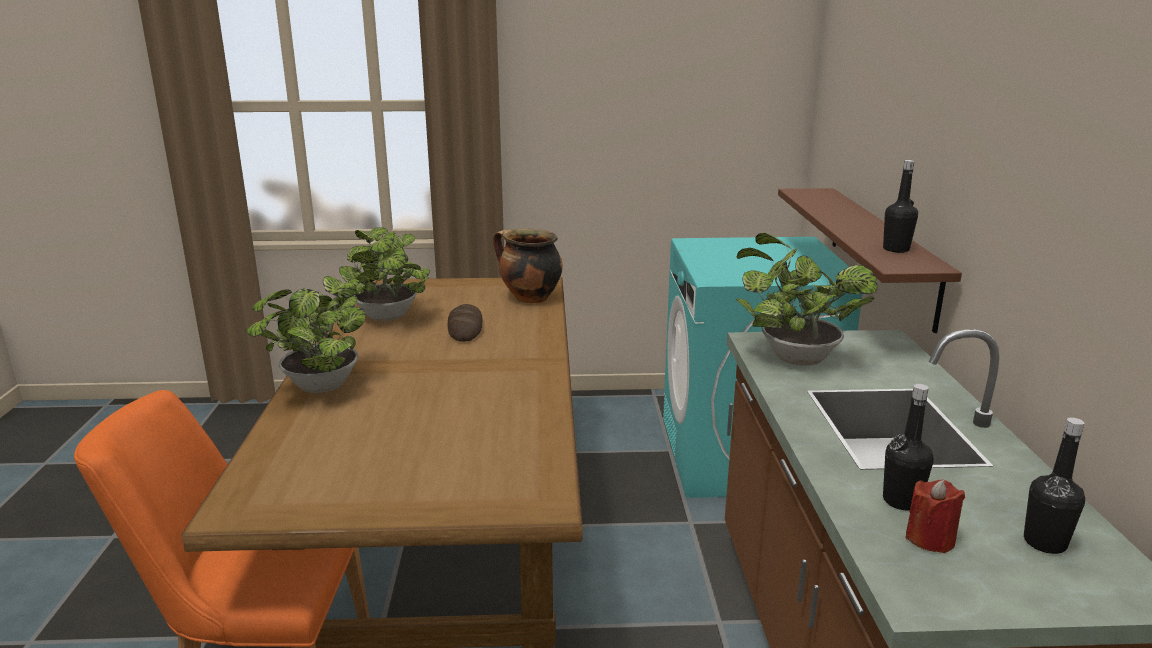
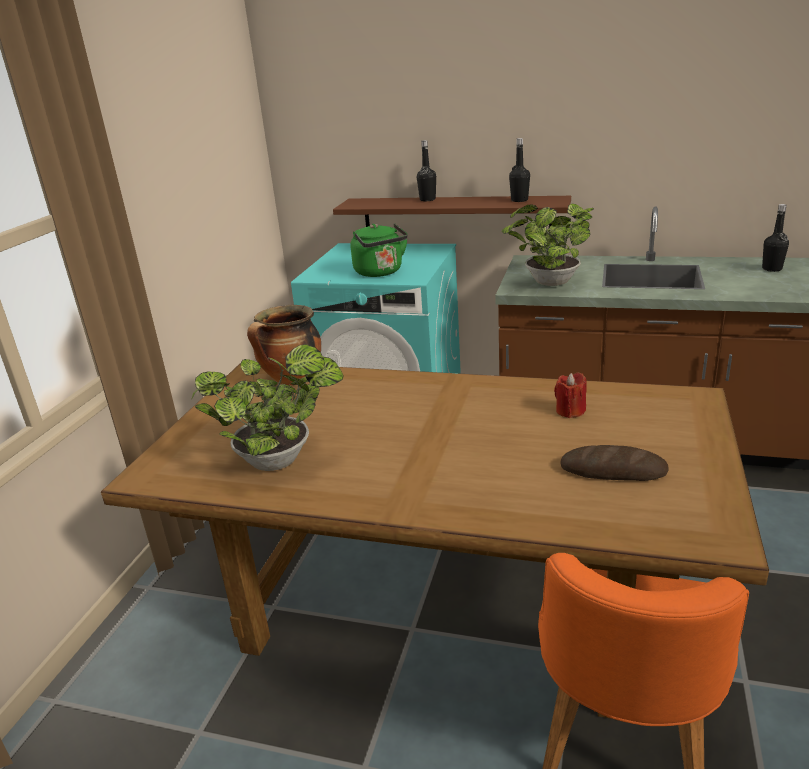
camera: 70 degrees left, 5 degrees up
potted plant [246,276,366,393] -> none
bread [448,304,482,342] -> bread moved to [560,445,668,481]
black bottle [883,384,934,511] -> black bottle moved to [417,140,436,201]
red candle [905,480,965,553] -> red candle moved to [554,373,587,418]
none -> green kettle [350,223,408,277]

